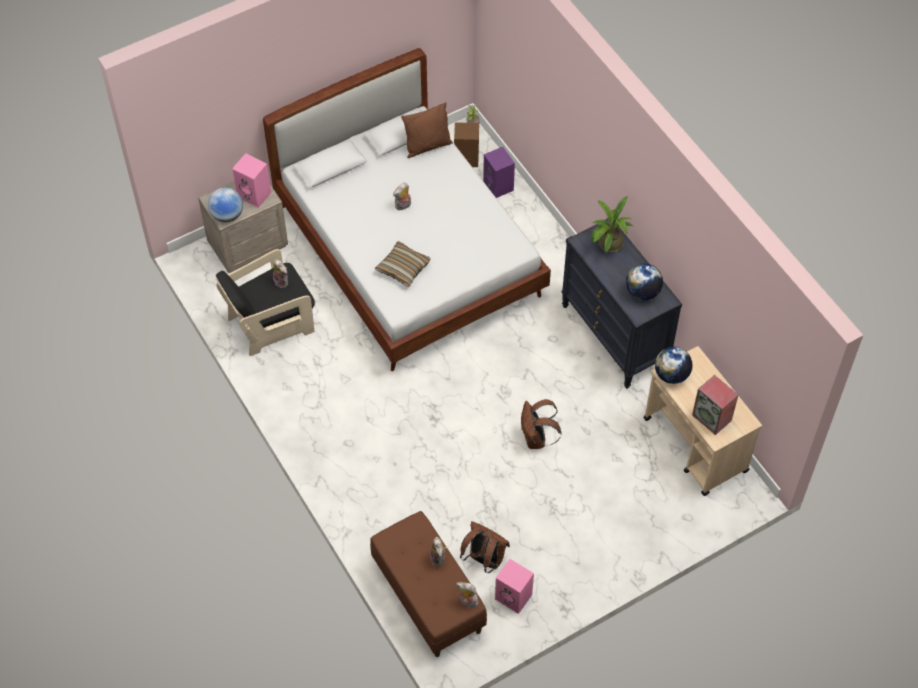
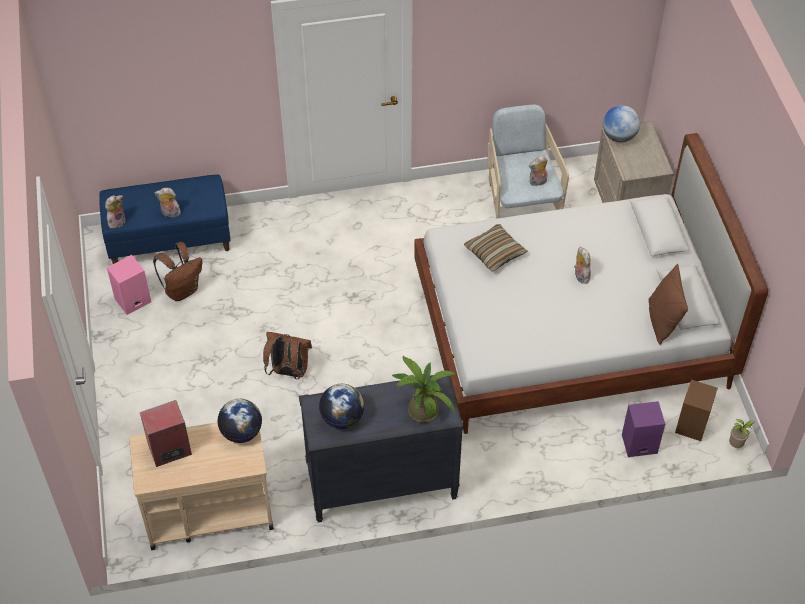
camera: 110 degrees right, 5 degrees down
black armchair [216,249,315,356] -> beige armchair [488,105,569,219]
pink speaker [232,153,271,208] -> none
brown bench [370,511,487,657] -> blue bench [99,174,231,264]

